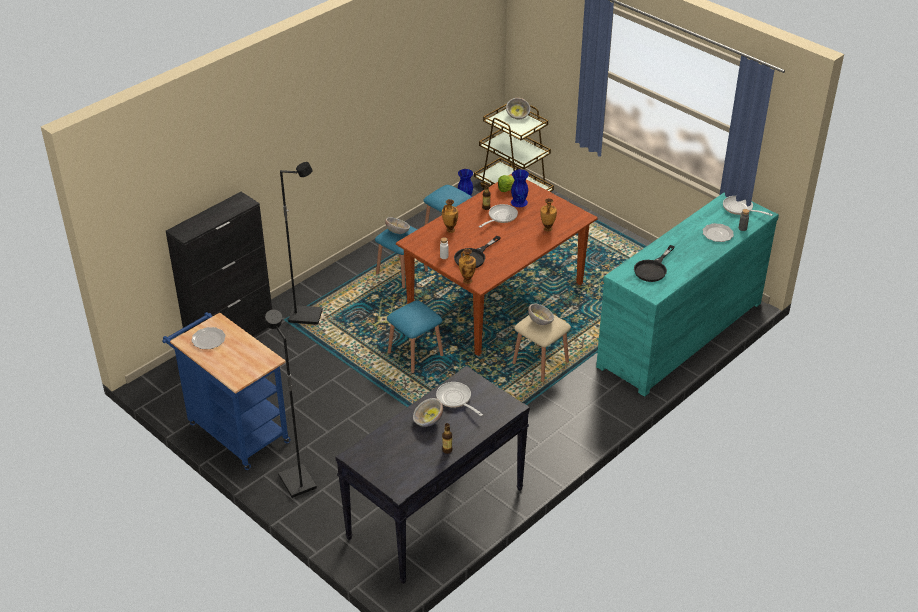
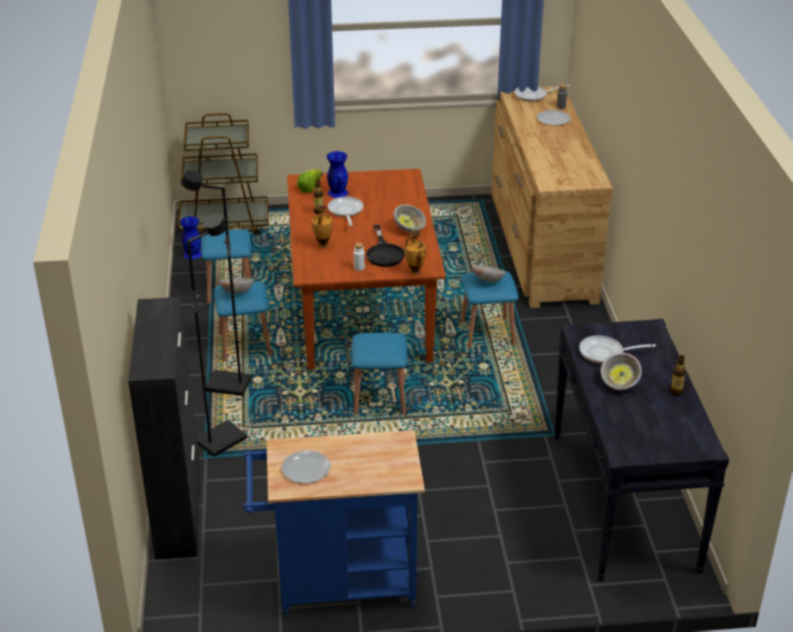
camera: 50 degrees left, 5 degrees down
black floor lamp [265,310,317,498] -> black floor lamp moved to [182,170,252,396]
bowl [506,98,530,119] -> bowl moved to [394,204,426,232]
beige stool [512,314,571,382] -> blue stool [460,271,519,349]
vase [540,198,557,231] -> none
turquoise dresser [596,193,779,397] -> brown dresser [492,86,613,308]
black frying pan [634,245,675,282] -> none

